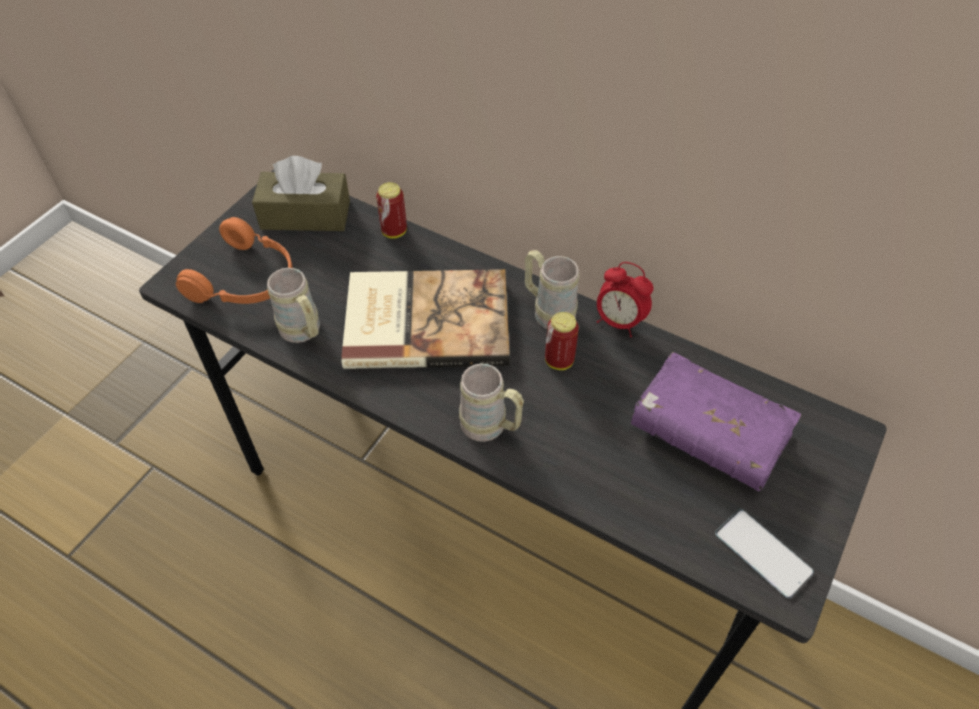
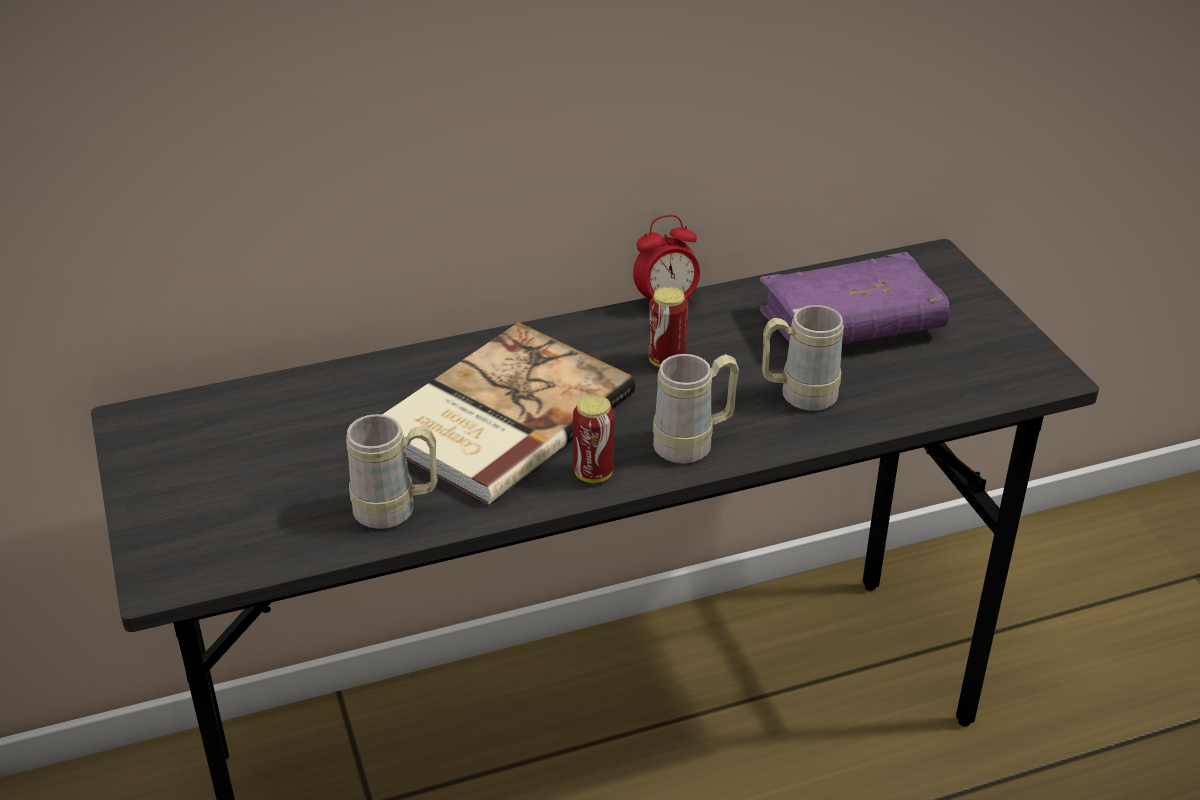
camera: 50 degrees left, 15 degrees down
orange headphones [176,217,293,304] -> none
brown tissue box [252,156,350,231] -> none
can [376,182,407,238] -> can moved to [573,394,614,483]
beige mug [525,250,579,329] -> beige mug moved to [762,305,844,411]
phone [715,509,814,599] -> none

